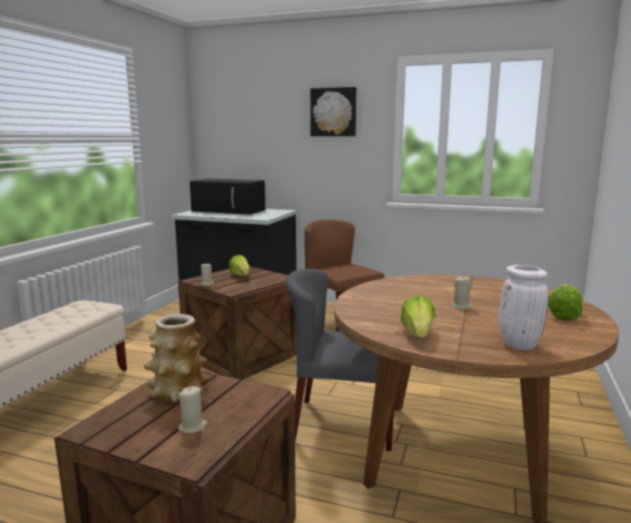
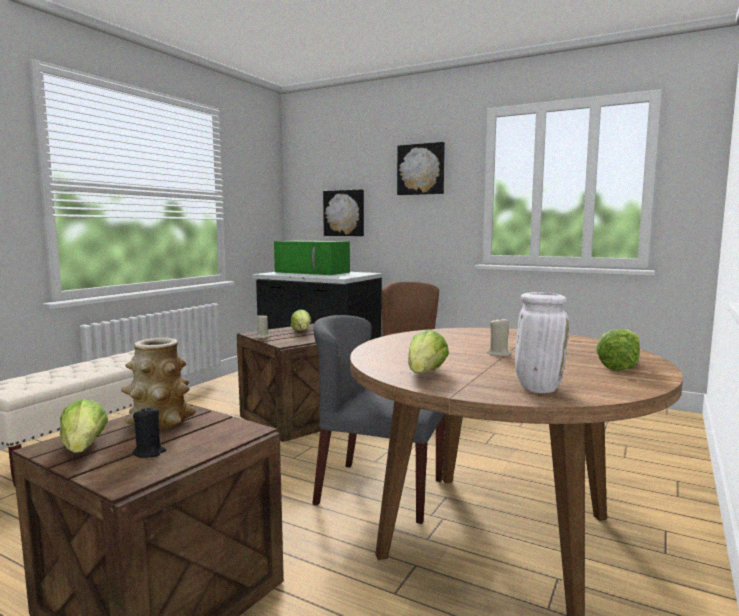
camera: 10 degrees right, 5 degrees down
beige candle [178,386,207,433] -> black candle [133,406,166,458]
black microwave [190,179,265,215] -> green microwave [274,241,350,275]
none -> lettuce [60,399,108,453]
none -> picture [323,189,364,236]

